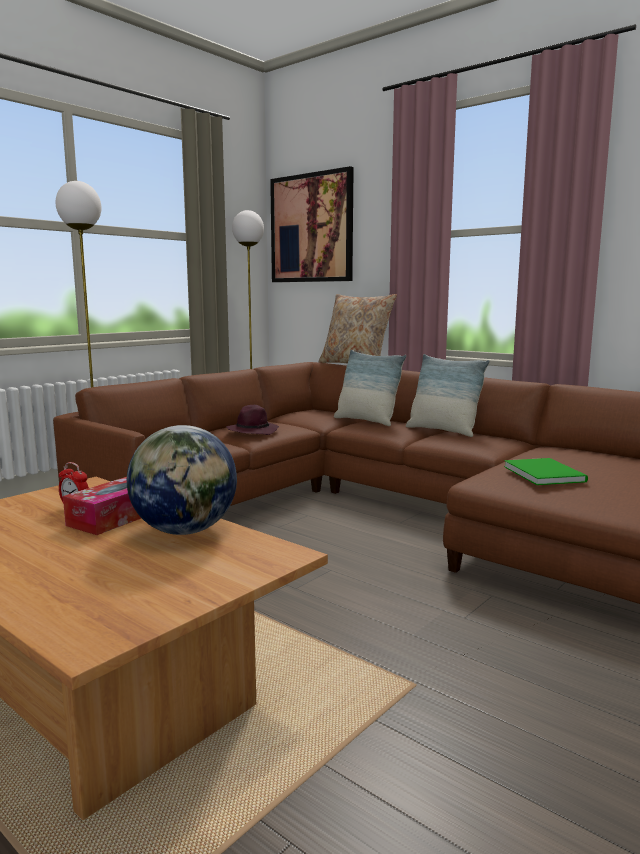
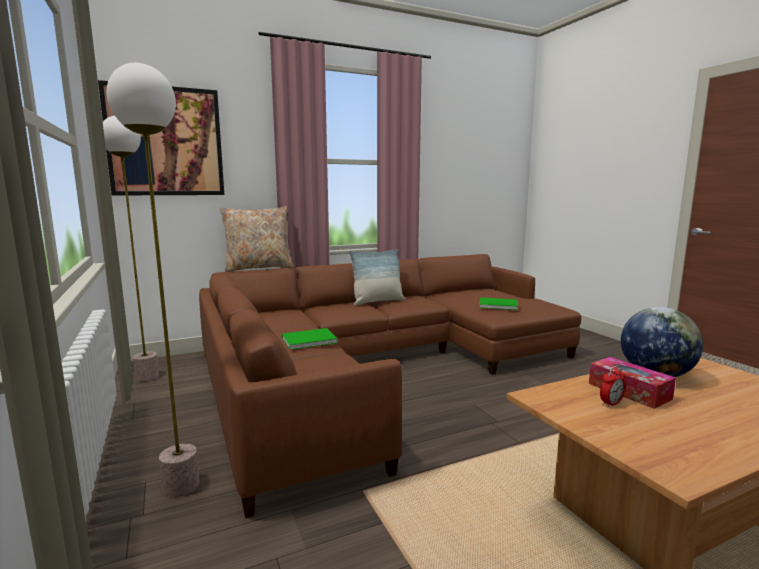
camera: 65 degrees left, 0 degrees up
purple hat [226,405,279,435] -> green book [282,328,338,350]
pillow [334,350,406,426] -> none

